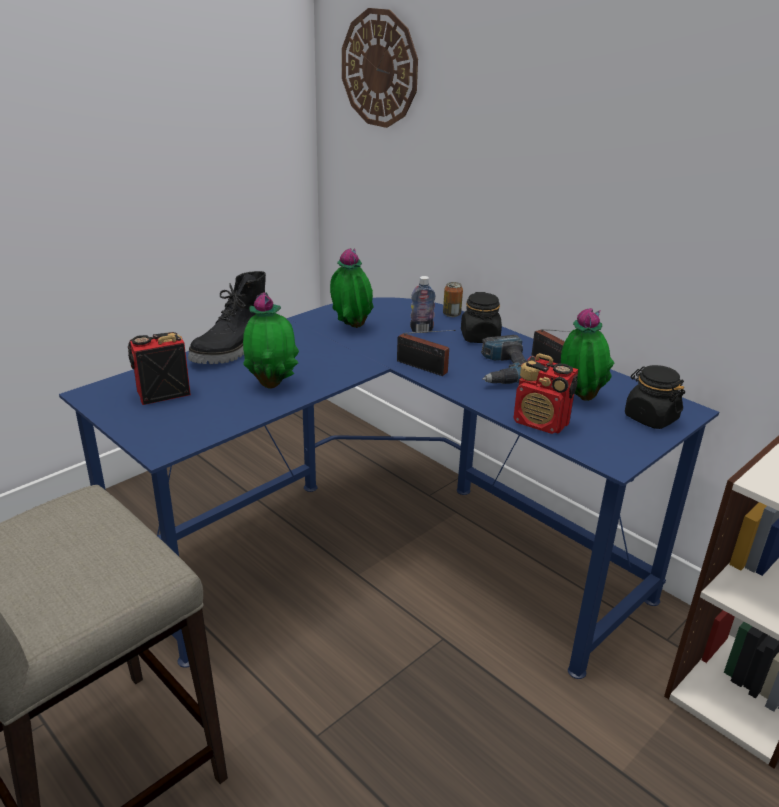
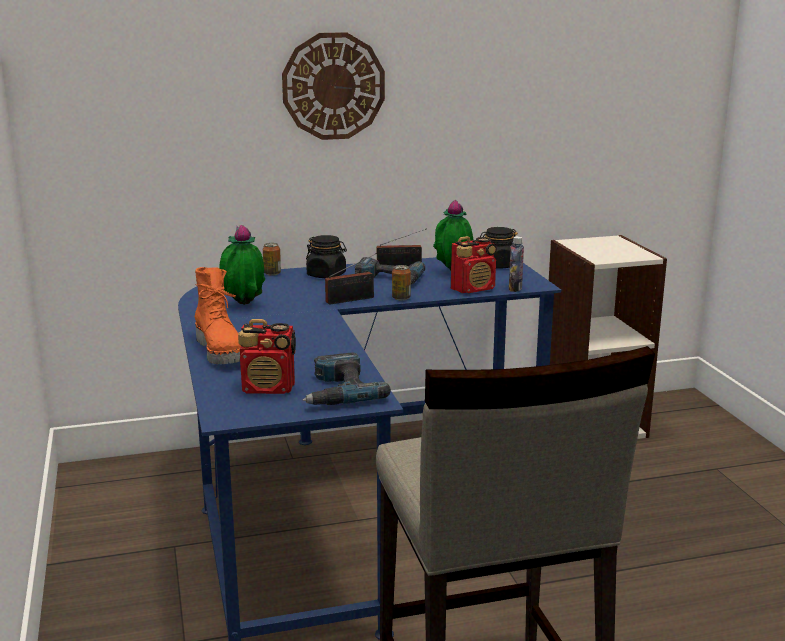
camera: 60 degrees left, 10 degrees down
radio [128,332,191,405] -> radio turned 90 degrees counterclockwise [238,319,296,394]
black boot [188,271,266,364] -> orange boot [195,267,241,364]
potted plant [243,292,299,389] -> none
wall clock [342,8,418,128] -> wall clock moved to [282,32,385,140]
bottle [410,276,436,333] -> bottle moved to [509,236,524,292]
none -> power drill [302,352,391,405]
none -> can [392,265,411,300]

